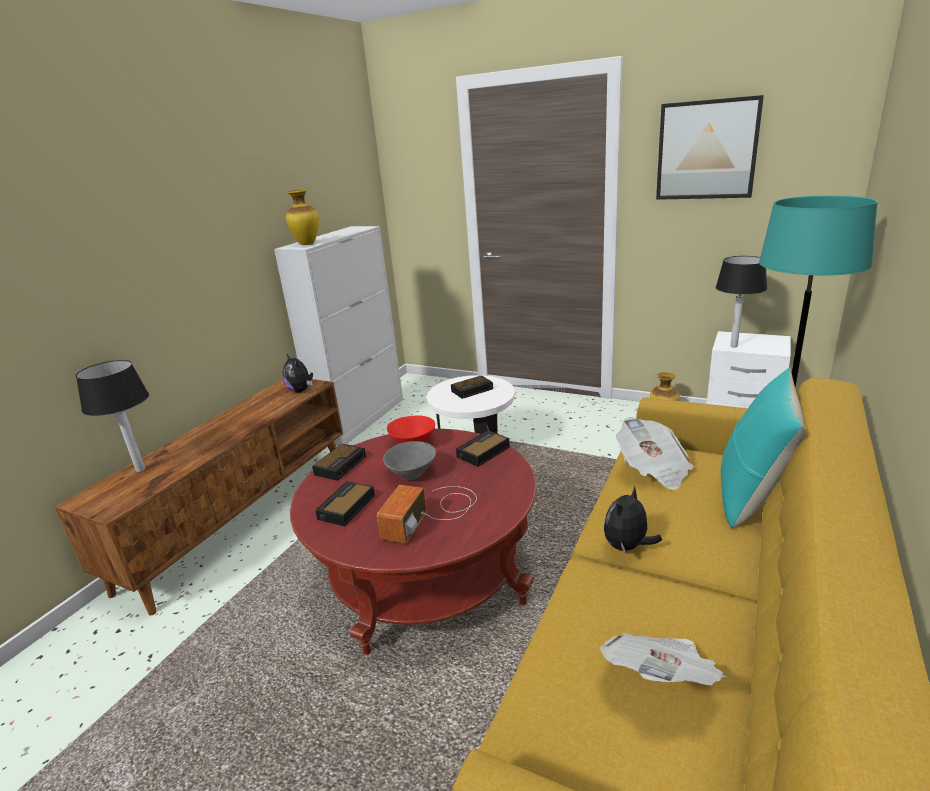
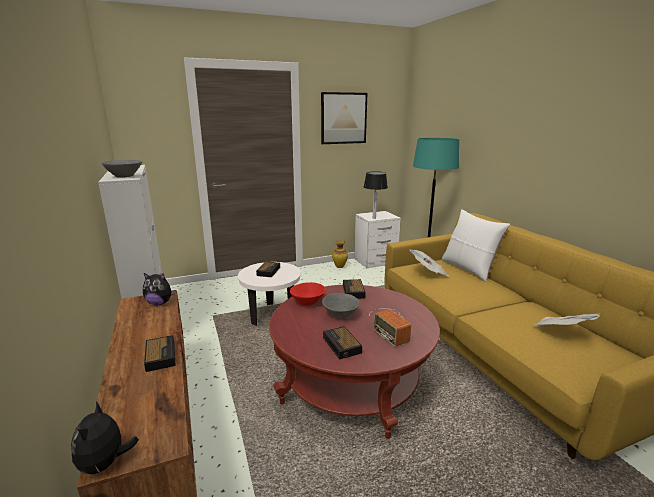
camera: 50 degrees left, 5 degrees down
table lamp [76,360,149,472] -> none
vase [286,190,319,245] -> grey bowl [102,160,142,178]
alarm clock [312,444,366,481] -> alarm clock moved to [144,335,175,372]
plush toy [604,485,662,553] -> plush toy moved to [71,401,139,476]
turquoise pillow [721,367,806,528] -> white pillow [442,209,510,282]

